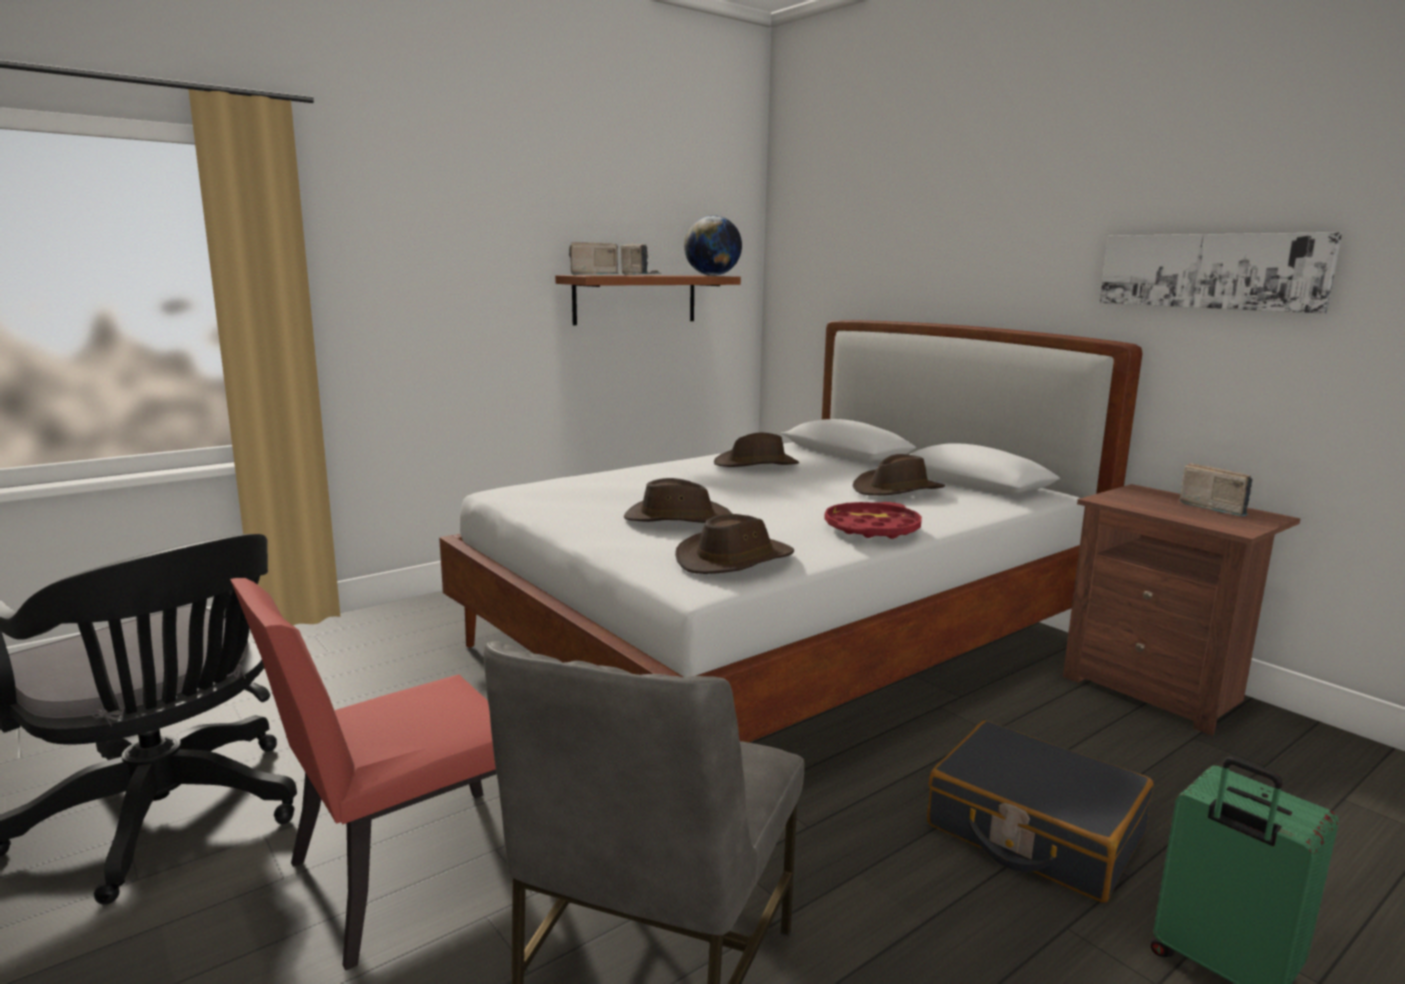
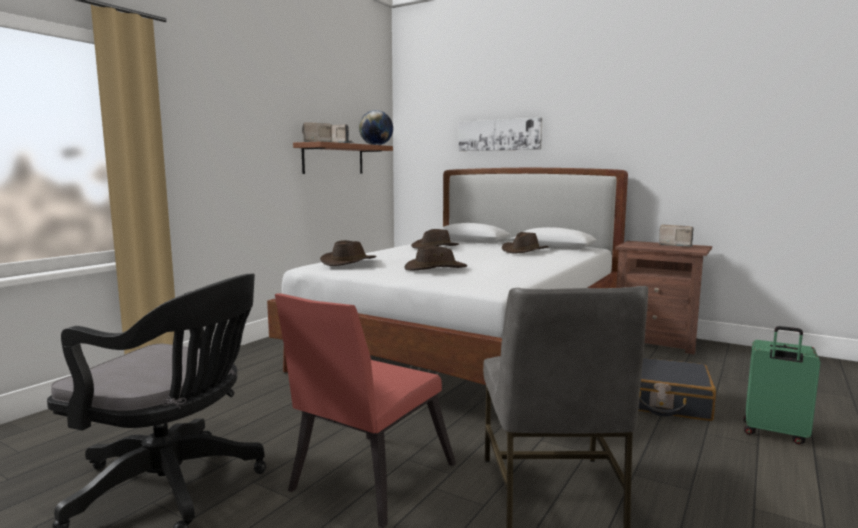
camera: 20 degrees left, 5 degrees down
brown hat [675,514,794,574] -> brown hat moved to [320,240,377,266]
red tray [824,502,922,539] -> none
picture [1100,232,1342,314] -> picture moved to [459,118,542,151]

